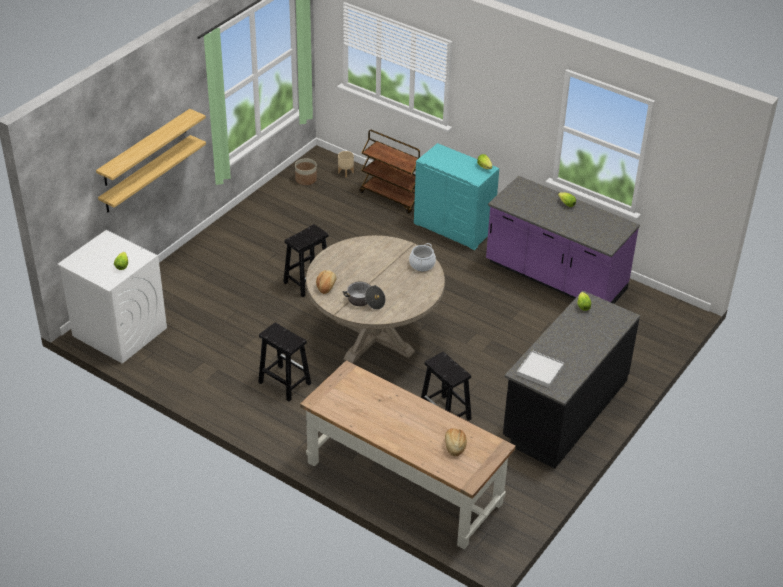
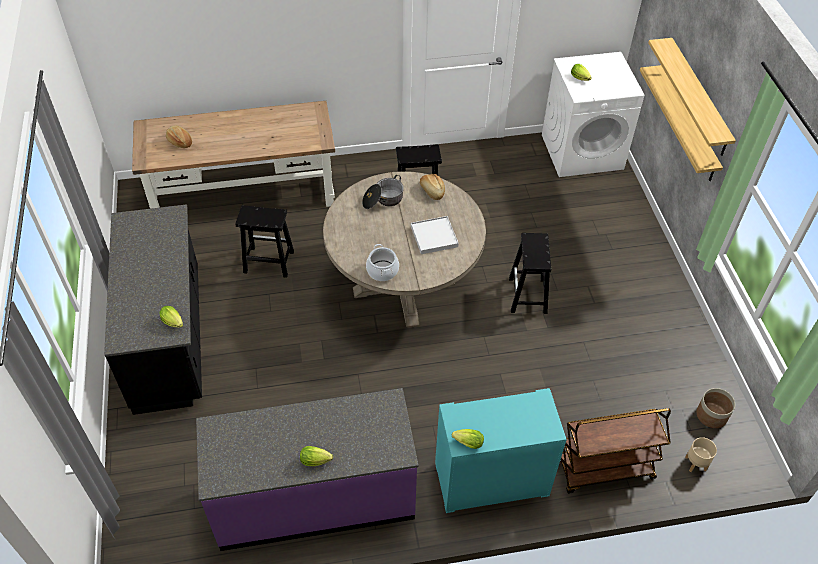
camera: 135 degrees right, 10 degrees up
white tray [517,350,564,388] -> white tray moved to [411,216,459,254]

